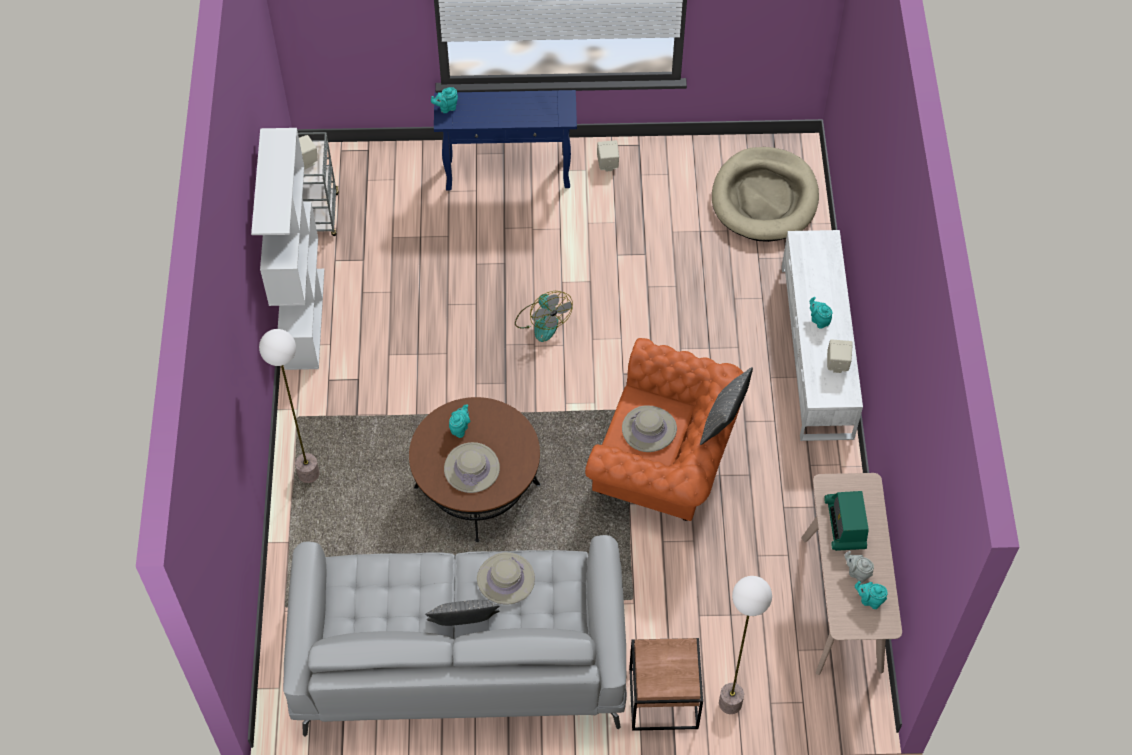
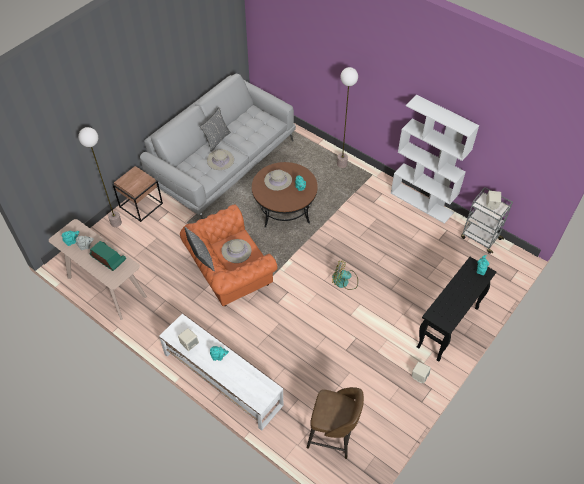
camera: 130 degrees right, 5 degrees down
blue console table [434,90,577,190] -> black console table [417,257,496,362]
beige dog bed [712,147,819,242] -> brown stool [307,387,364,459]

